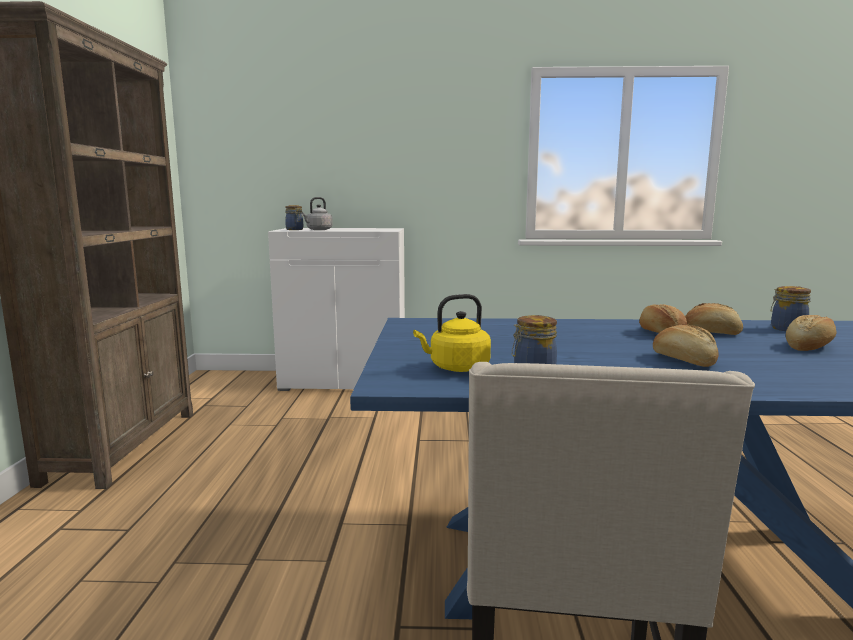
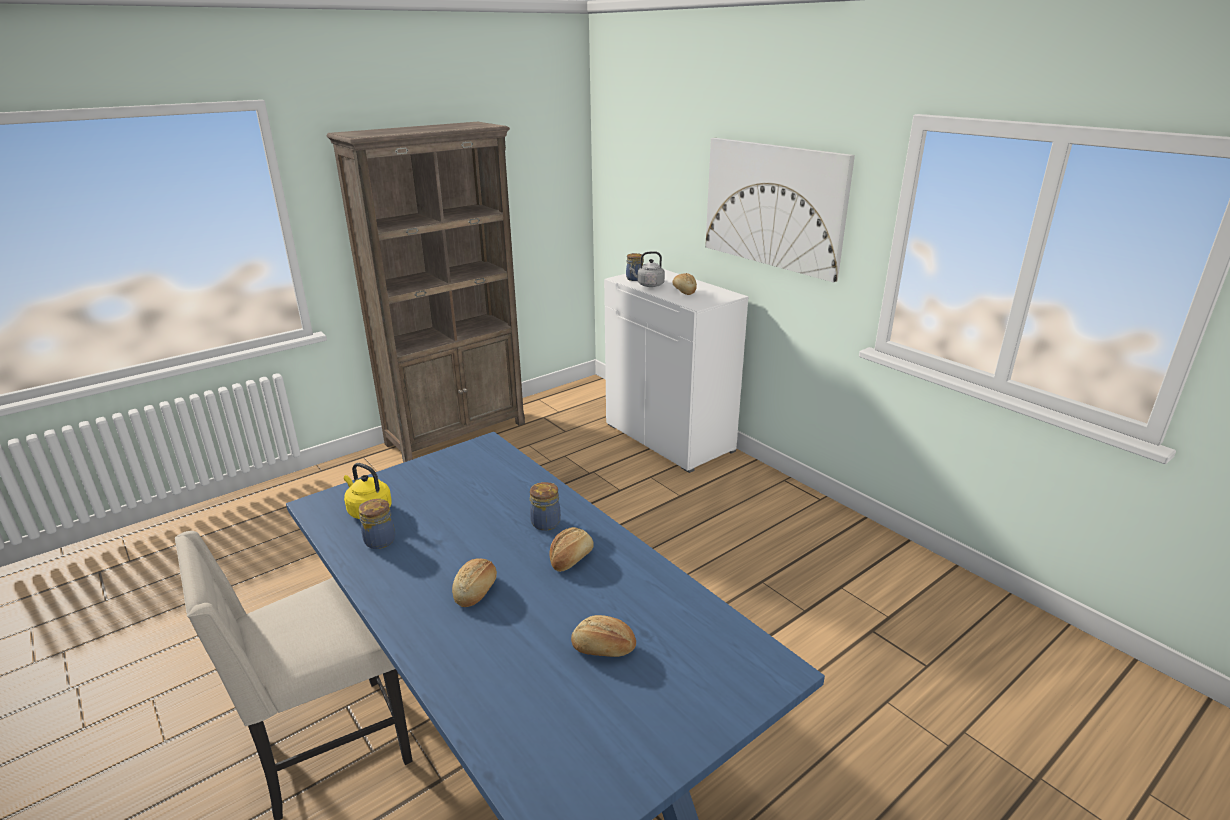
camera: 50 degrees right, 15 degrees up
bread [685,303,743,335] -> bread moved to [673,273,697,295]
jar [771,286,811,331] -> jar moved to [530,482,561,530]
none -> picture [705,138,855,282]

